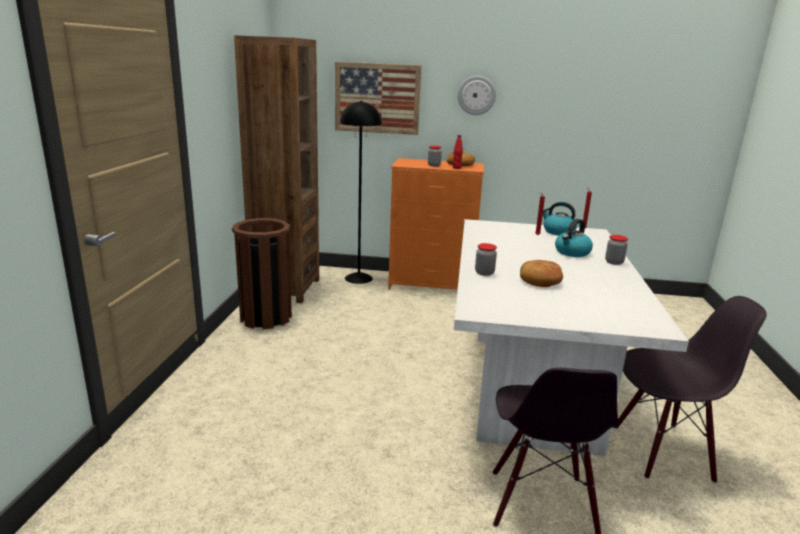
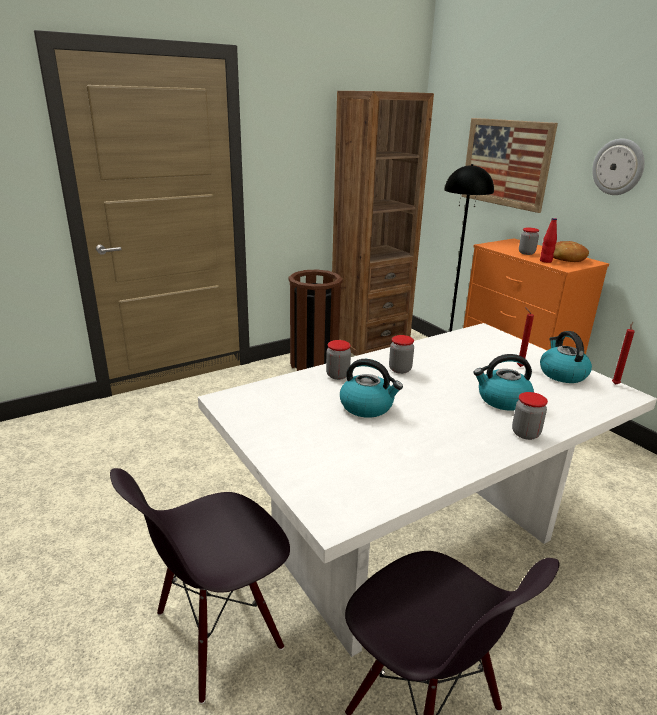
camera: 50 degrees right, 5 degrees up
bread [520,260,563,287] -> kettle [340,359,403,418]
none -> jar [389,335,414,374]

